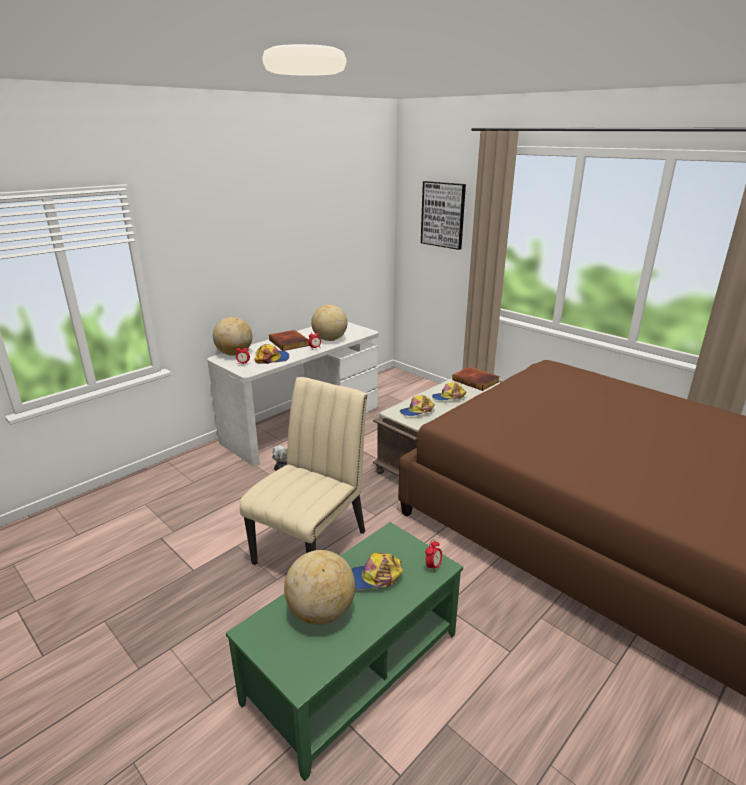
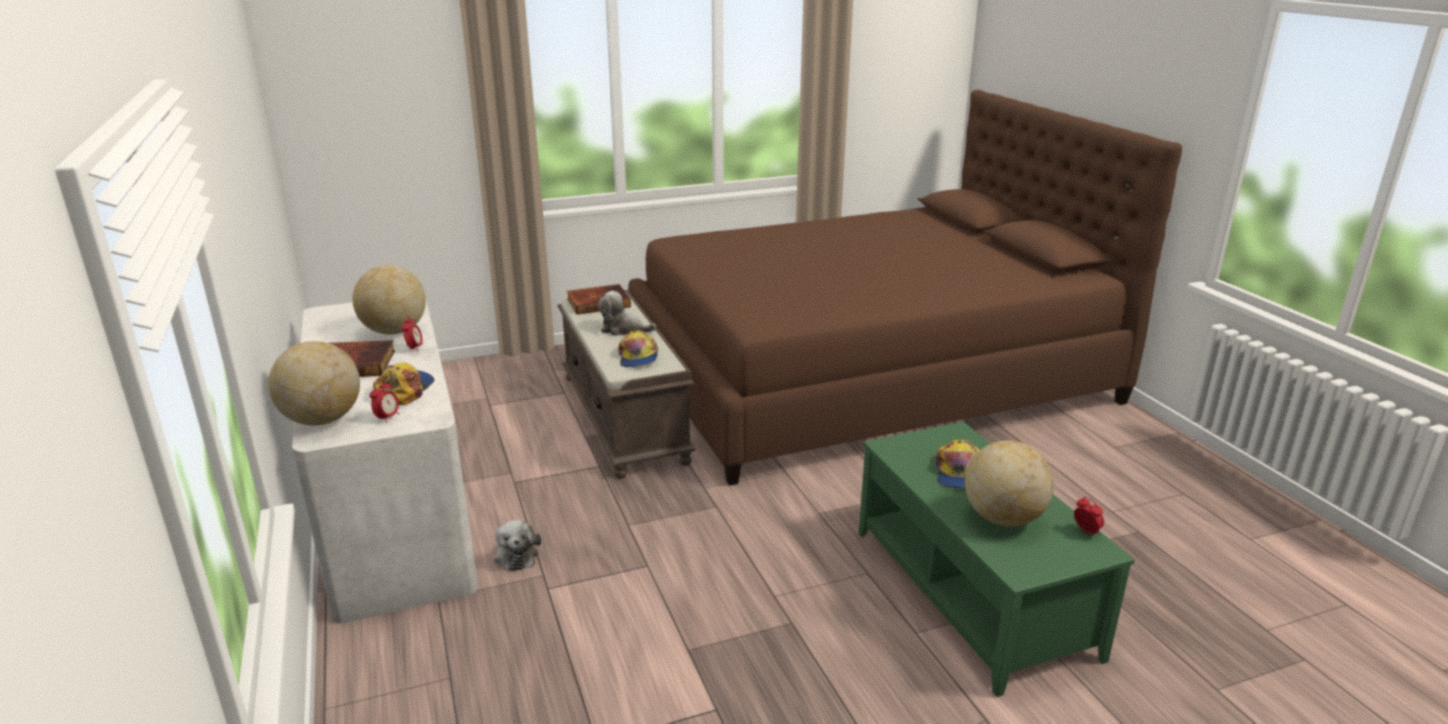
camera: 65 degrees left, 0 degrees up
beige chair [240,377,368,565] -> none
picture [421,181,466,250] -> none
alarm clock [425,539,442,573] -> alarm clock moved to [1074,497,1104,535]
cap [432,383,466,401] -> plush toy [598,291,656,336]

